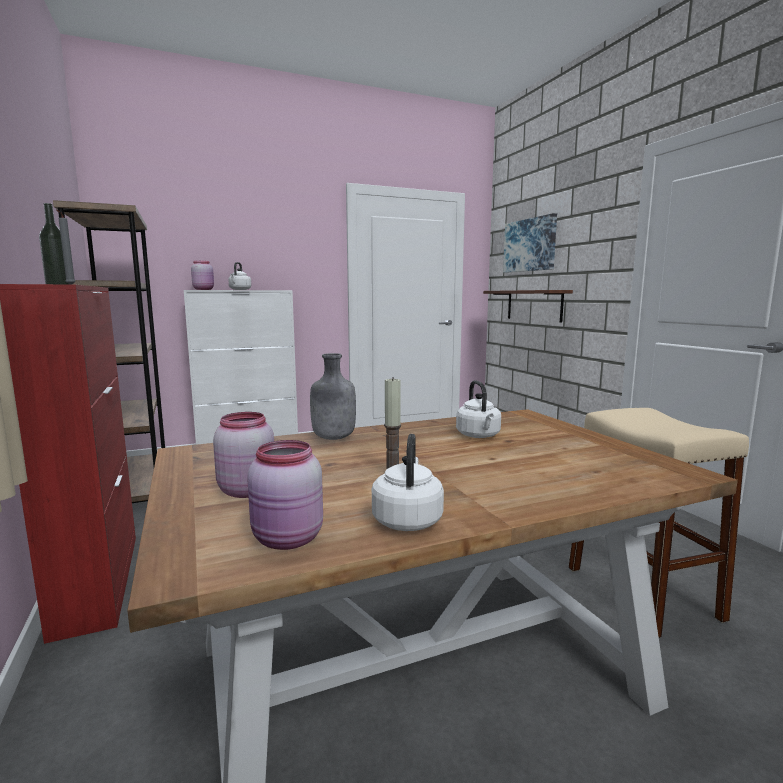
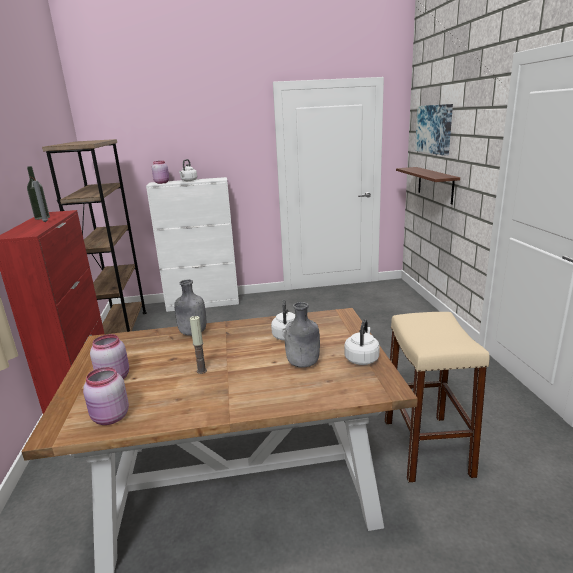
camera: 15 degrees right, 10 degrees up
white kettle [372,434,444,531] -> white kettle moved to [344,319,380,365]
none -> grey bottle [285,302,320,368]

